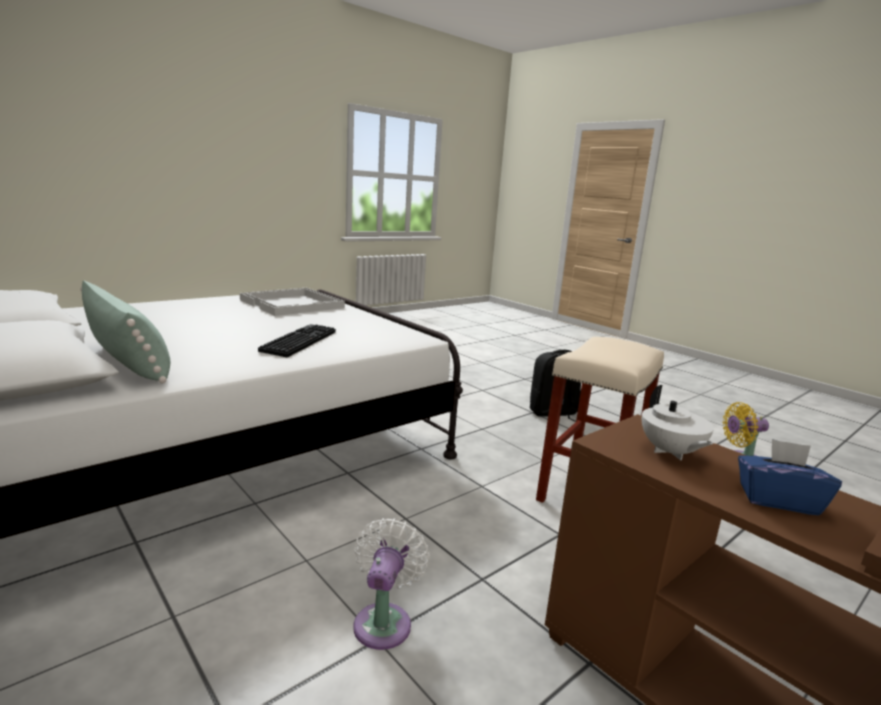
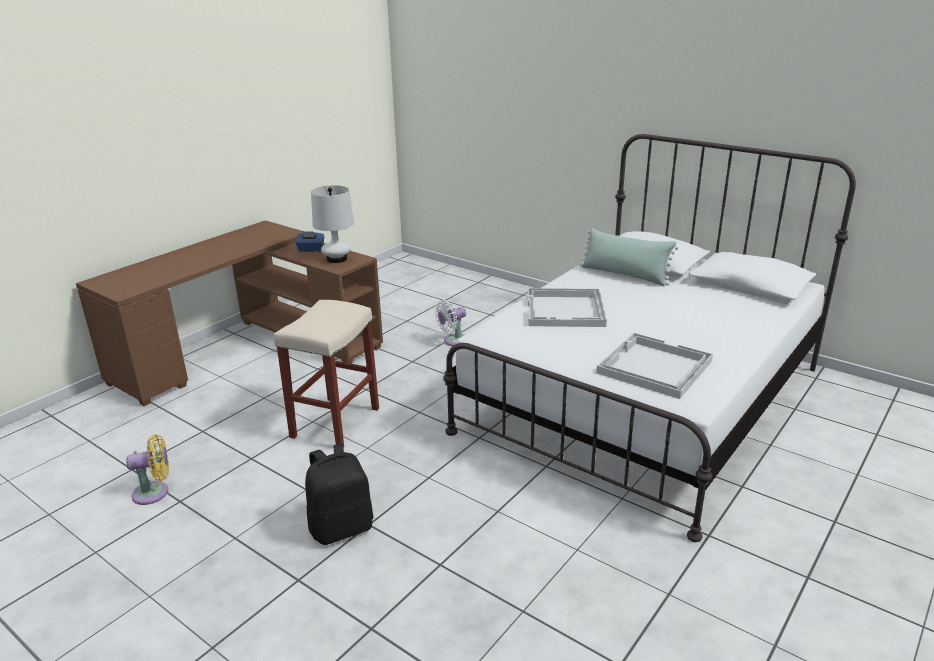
camera: 170 degrees right, 10 degrees up
keyboard [258,324,336,357] -> white tray [528,288,607,327]
white fan [353,518,430,650] -> white fan turned 60 degrees clockwise [435,300,466,346]
white teapot [642,385,714,460] -> white table lamp [311,185,354,263]

